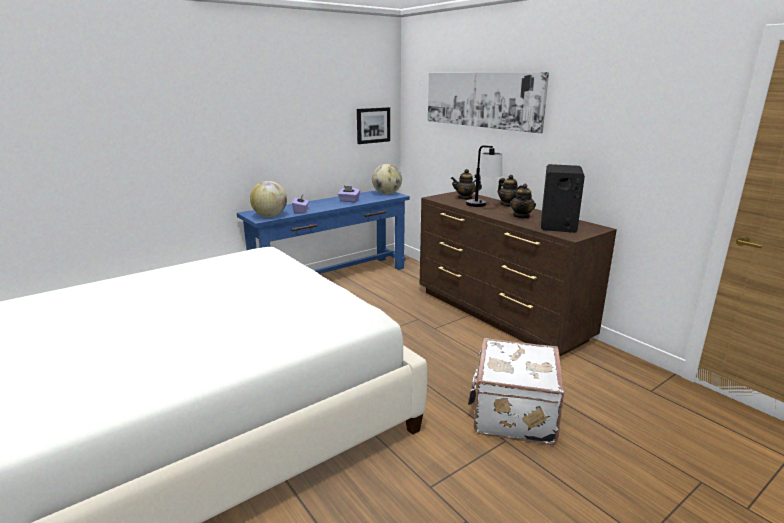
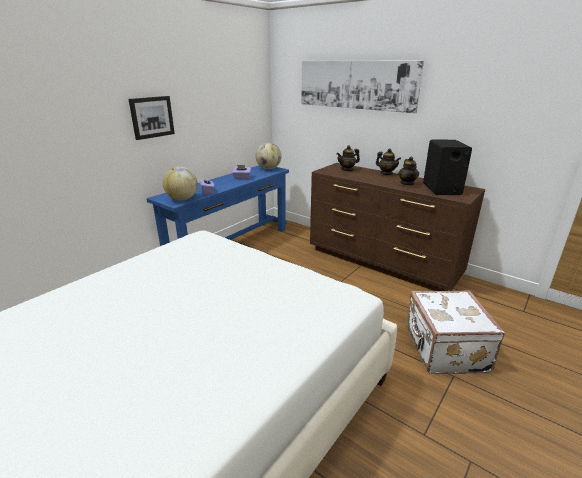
camera: 15 degrees left, 5 degrees up
picture [357,107,390,144] -> picture moved to [128,96,175,140]
table lamp [466,145,502,207] -> none

